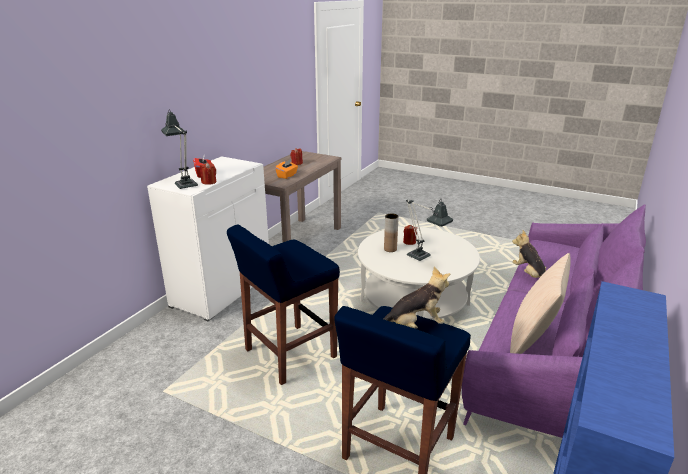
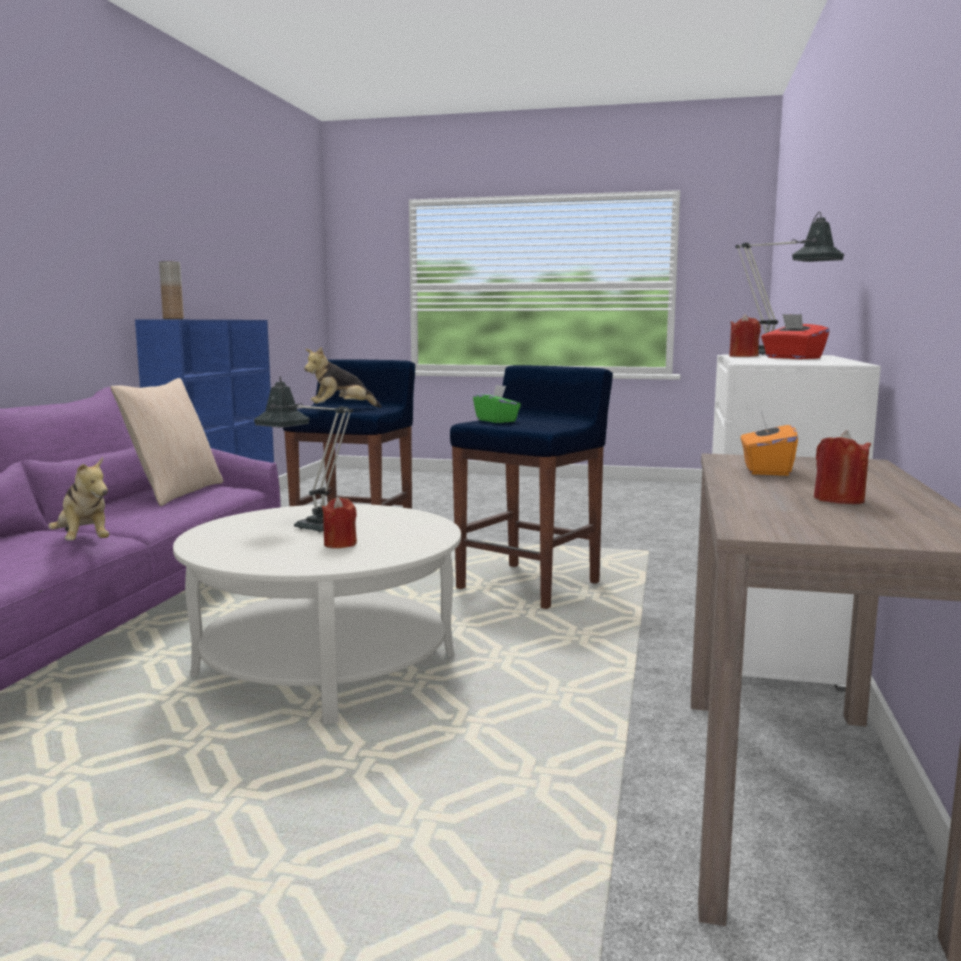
camera: 165 degrees right, 15 degrees down
brown vase [384,214,399,252] -> brown vase moved to [159,261,184,319]
none -> green tissue box [473,385,521,423]

